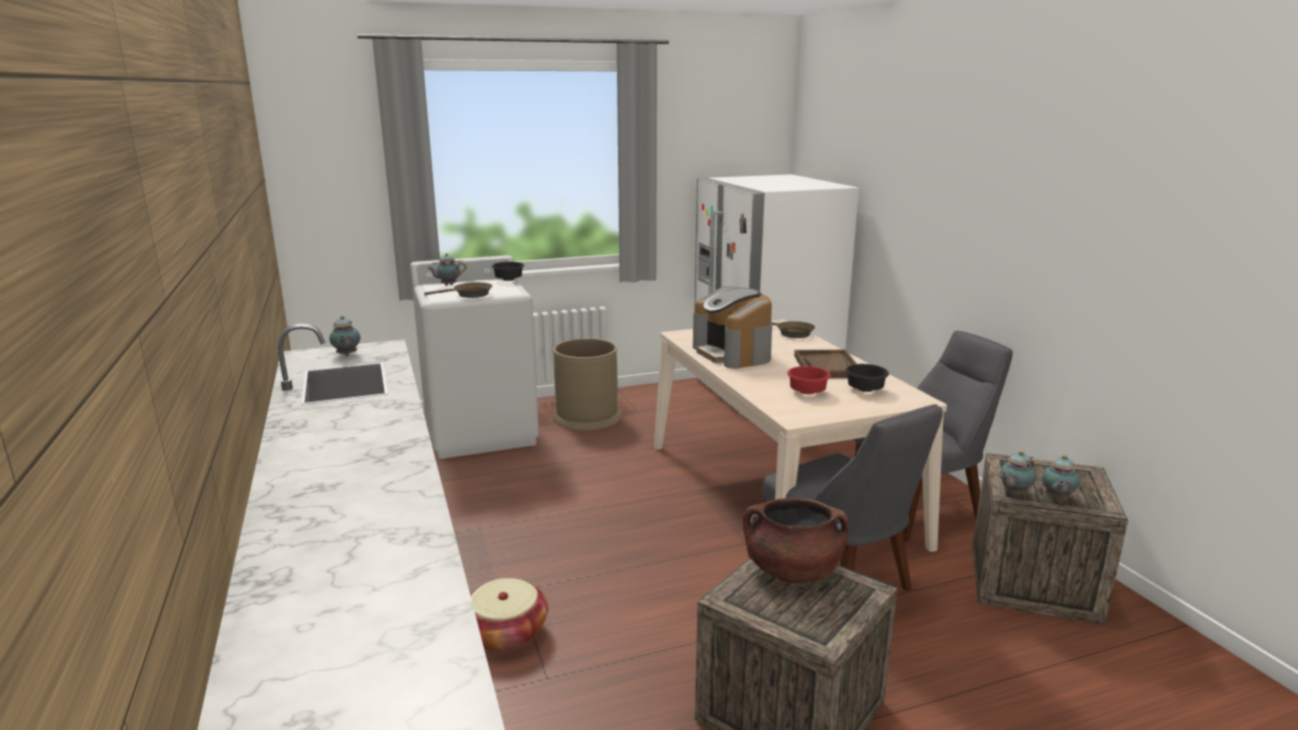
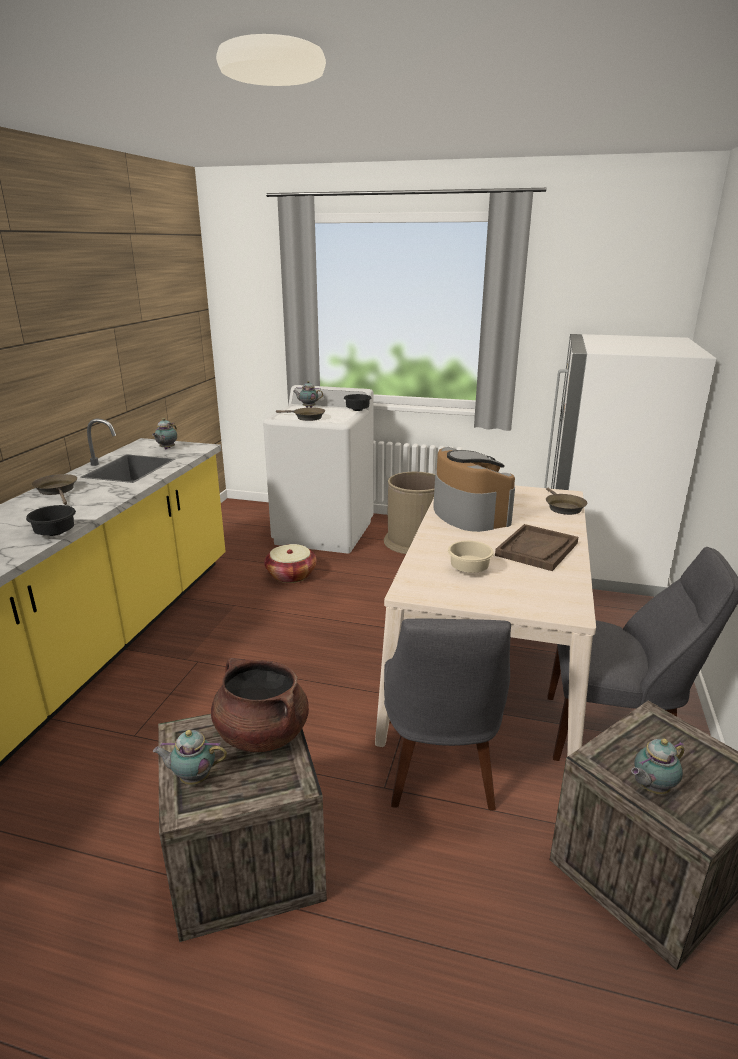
camera: 35 degrees right, 5 degrees up
basket [470,578,548,651] -> basket moved to [264,544,317,583]
coffee machine [693,286,772,369] -> coffee machine turned 150 degrees clockwise [433,447,515,532]
red bowl [787,366,831,394] -> beige bowl [448,541,494,573]
black bowl [845,364,889,392] -> black bowl moved to [26,505,76,536]
teapot [1000,451,1036,495] -> teapot moved to [153,730,227,785]
none -> brown frying pan [32,474,77,505]

